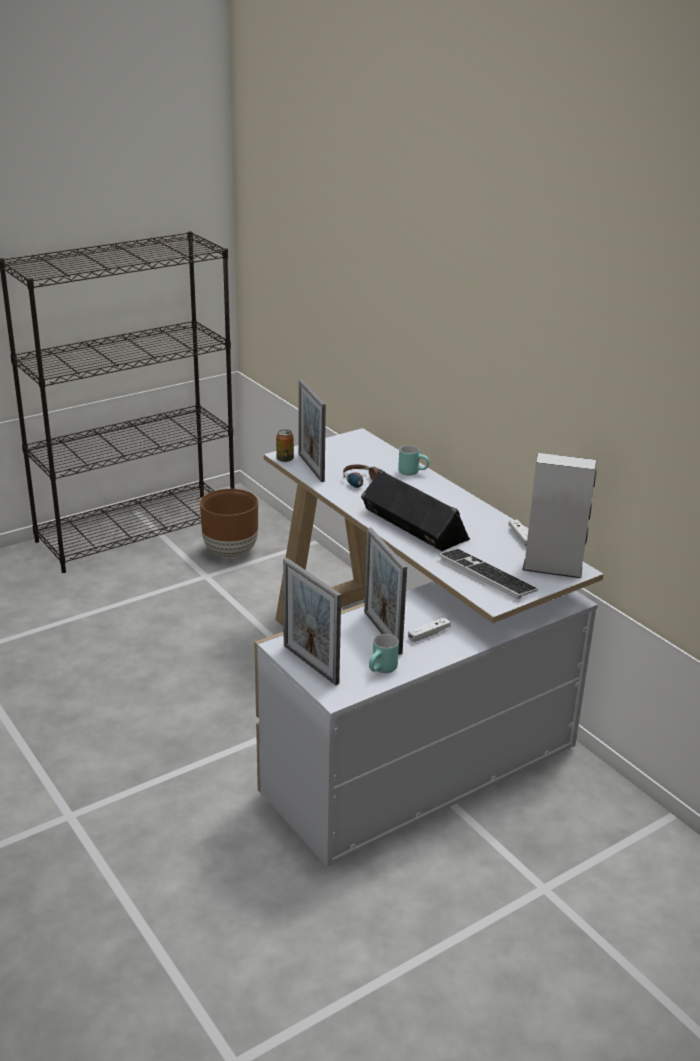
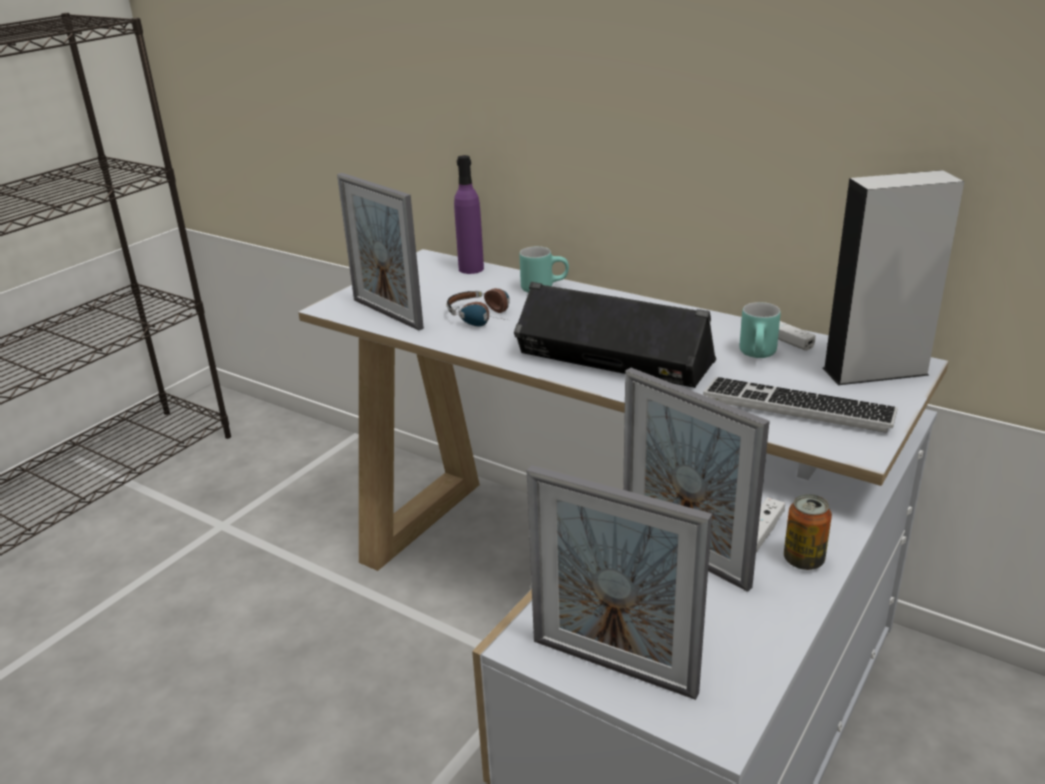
camera: 20 degrees left, 0 degrees up
brown planter [200,489,258,558] -> none
can [276,429,294,462] -> can moved to [784,494,832,570]
turquoise mug [369,634,399,673] -> turquoise mug moved to [740,302,781,358]
none -> purple bottle [454,155,484,274]

